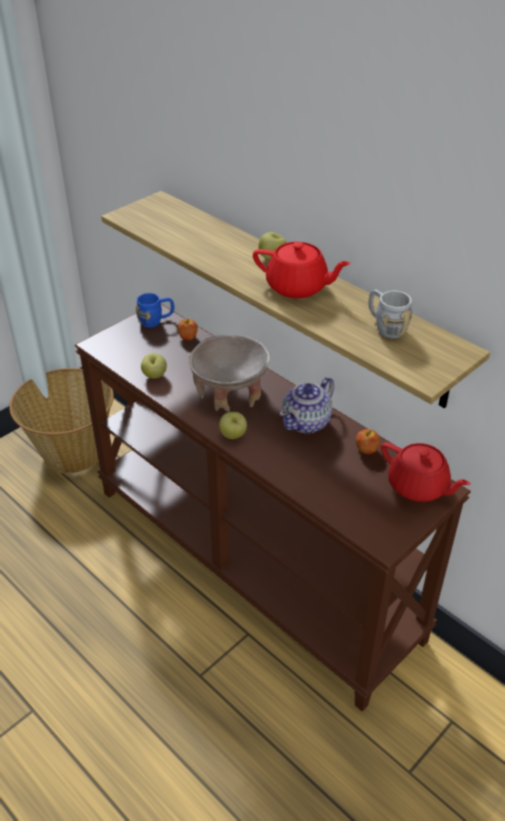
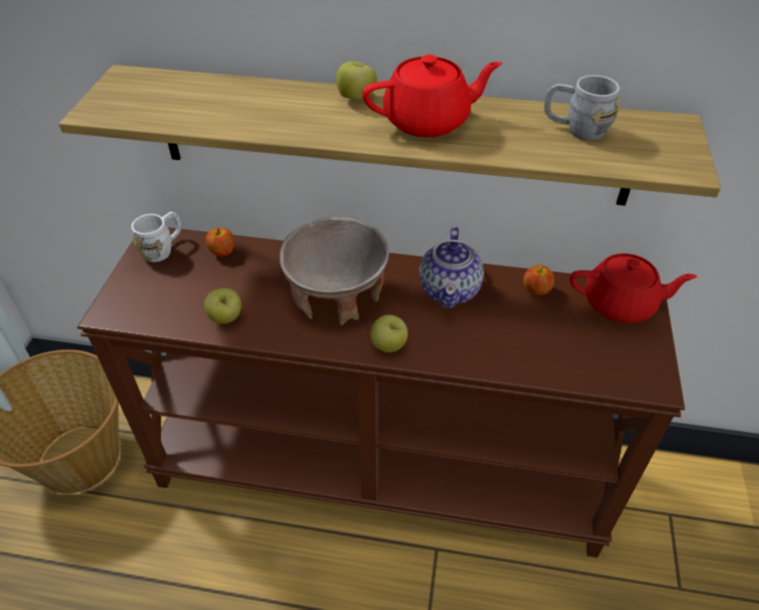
camera: 35 degrees left, 5 degrees up
blue mug [136,293,174,328] -> white mug [131,212,181,262]

